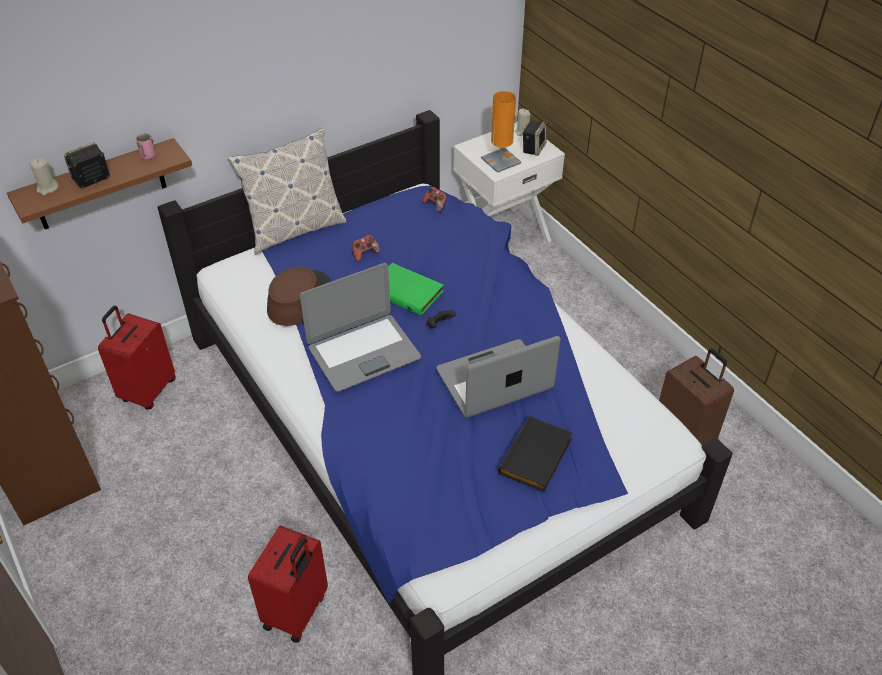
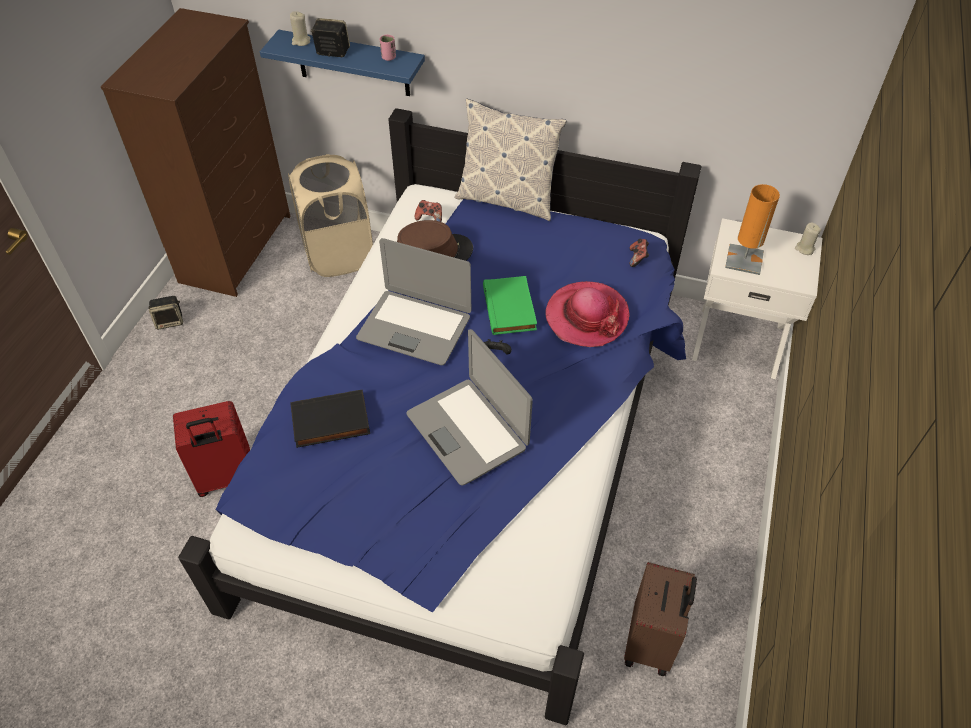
camera: 50 degrees right, 5 degrees up
brown shelf [7,138,192,229] -> blue shelf [260,30,425,96]
red suitcase [98,306,176,410] -> beige laundry basket [288,154,373,277]
game controller [352,235,381,262] -> game controller moved to [415,200,442,222]
laptop [436,336,561,417] -> laptop turned 150 degrees counterclockwise [406,329,533,485]
black book [498,416,573,492] -> black book moved to [290,390,370,448]
speaker [523,120,546,156] -> speaker moved to [148,296,183,330]
none -> hat [545,281,629,347]

